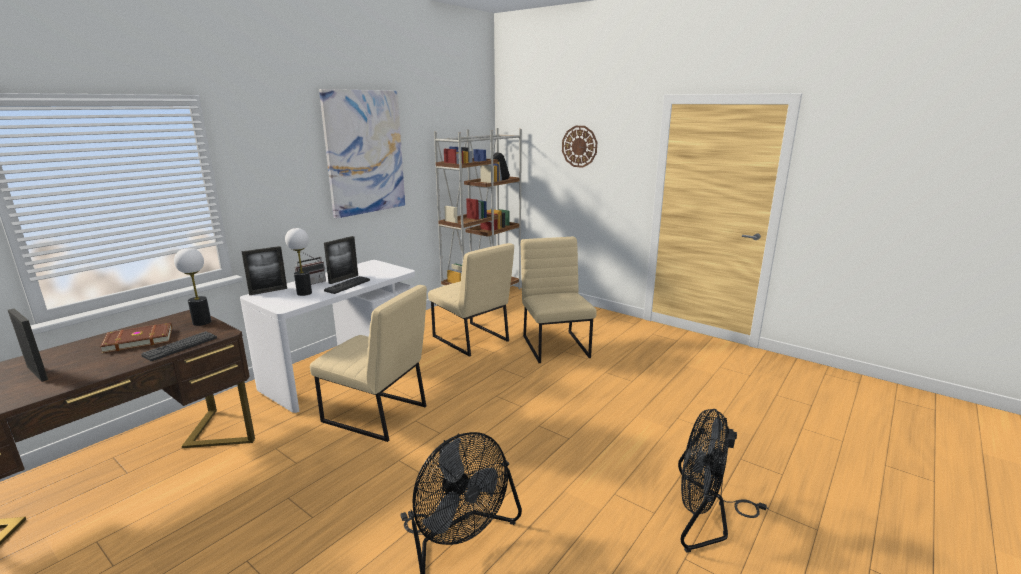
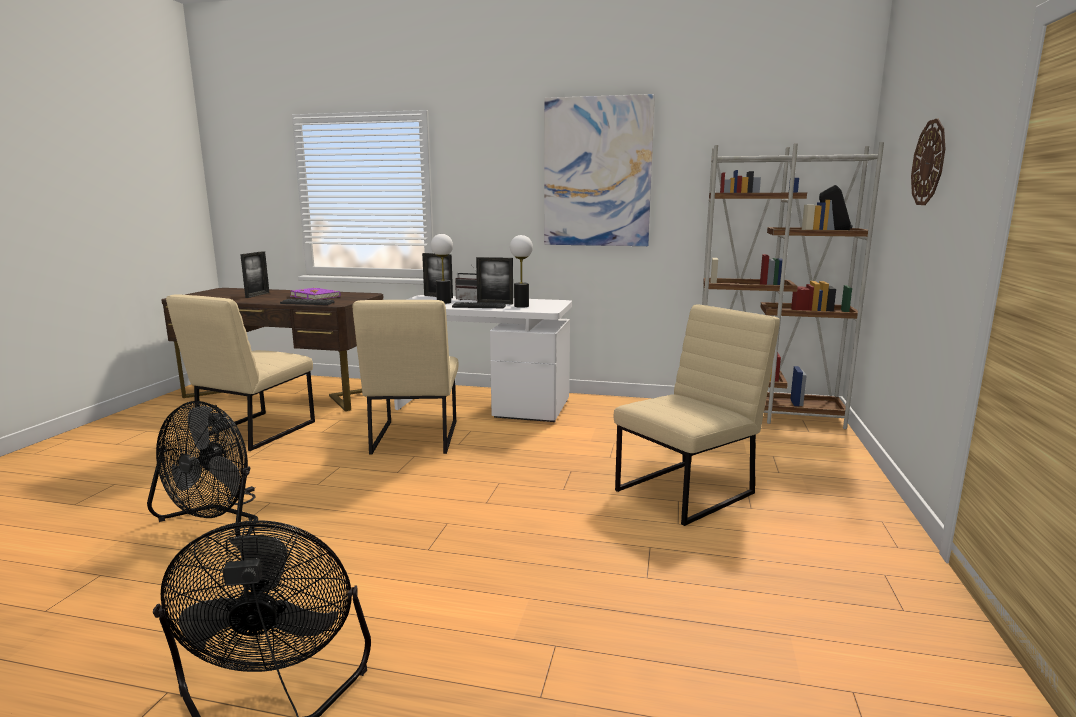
camera: 65 degrees right, 5 degrees down
brown book [100,323,172,353] -> purple book [290,288,341,300]
table lamp [174,248,211,326] -> table lamp moved to [510,235,533,308]
beige chair [428,243,514,357] -> beige chair moved to [166,294,315,451]

